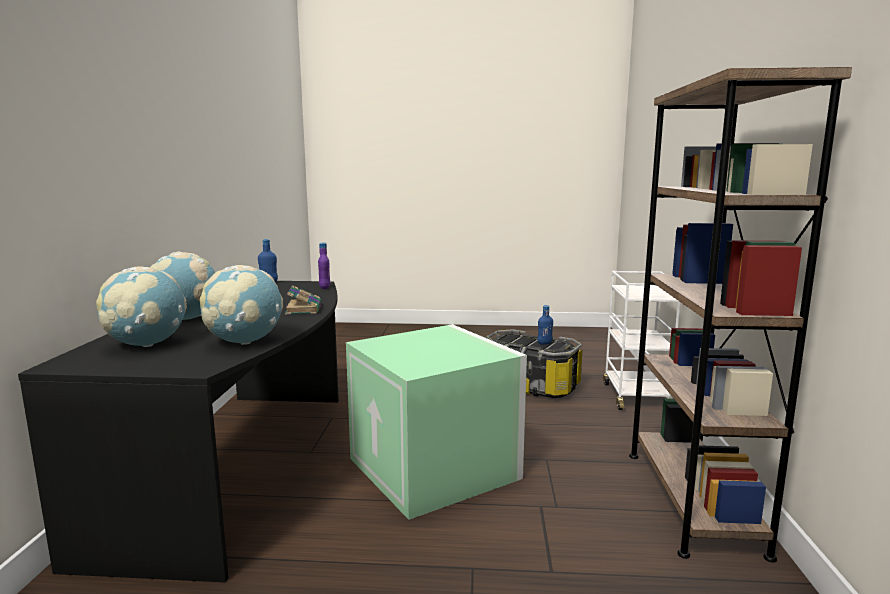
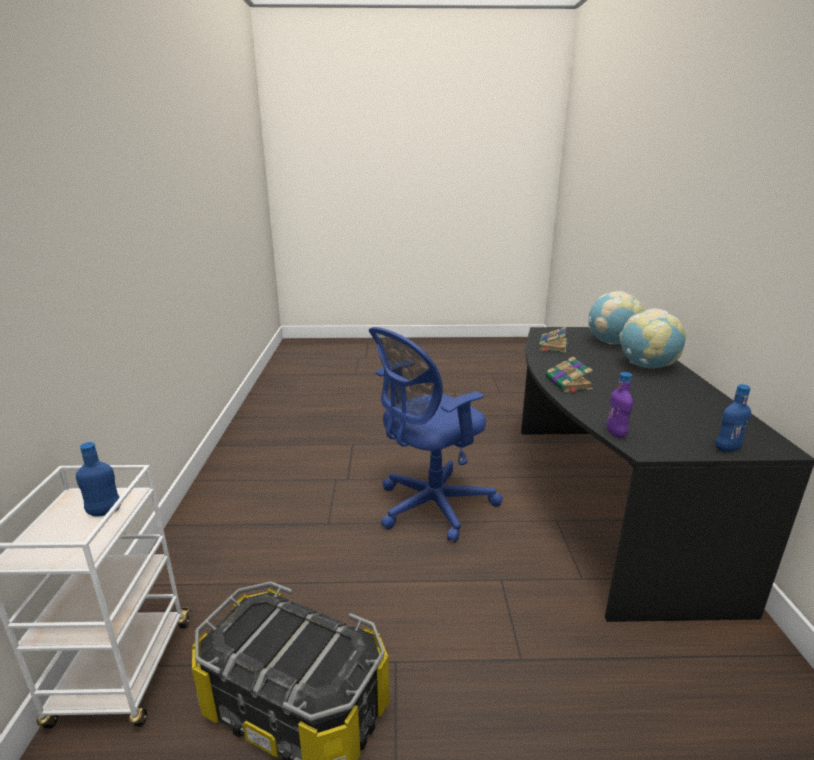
camera: 175 degrees right, 10 degrees up
globe [200,265,283,345] -> book [538,326,568,353]
green storage box [346,324,527,520] -> blue office chair [369,327,503,543]
blue bottle [537,305,553,345] -> blue bottle moved to [76,442,121,517]
brown bookcase [629,67,852,562] -> none

